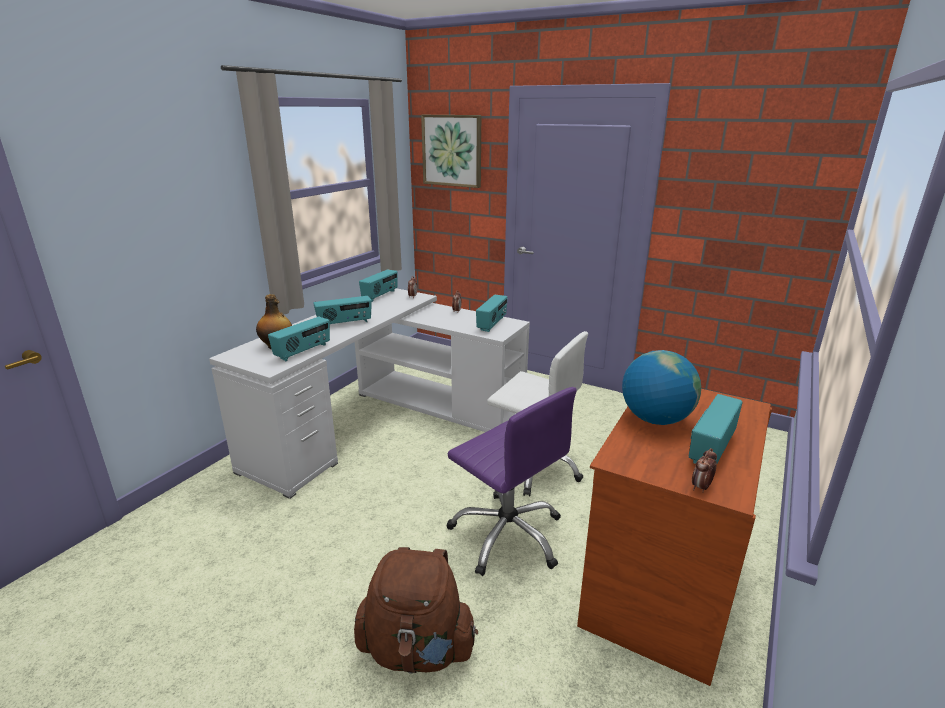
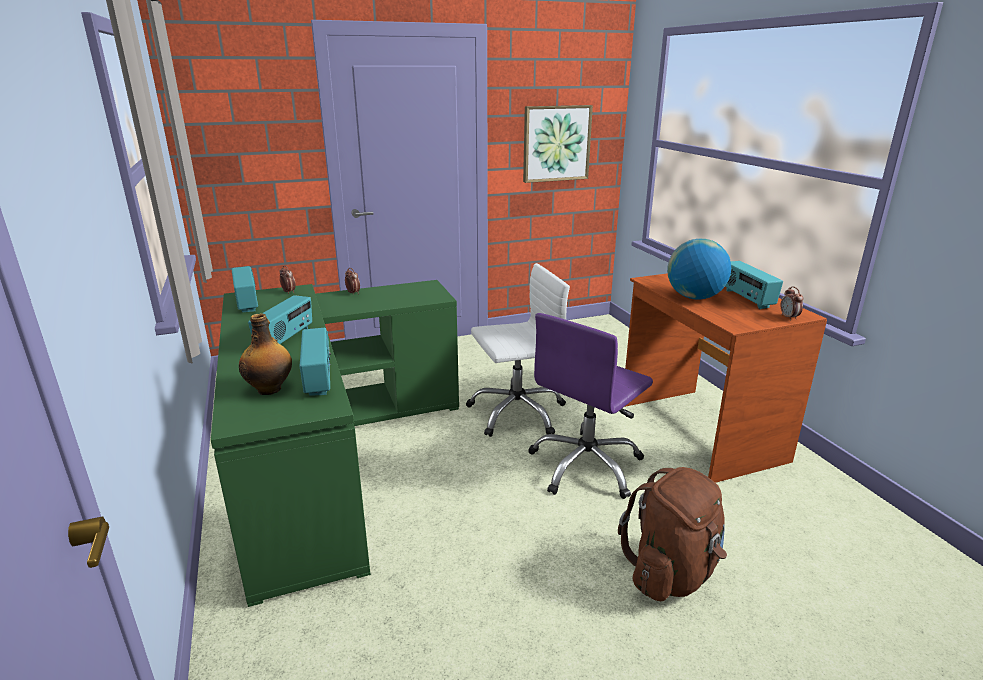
camera: 50 degrees left, 0 degrees up
white desk [209,288,530,499] -> green desk [211,280,459,607]
picture [421,115,481,188] -> picture moved to [523,105,593,183]
purple office chair [446,387,577,576] -> purple office chair turned 135 degrees clockwise [528,313,653,499]
radio [476,295,507,332] -> none

